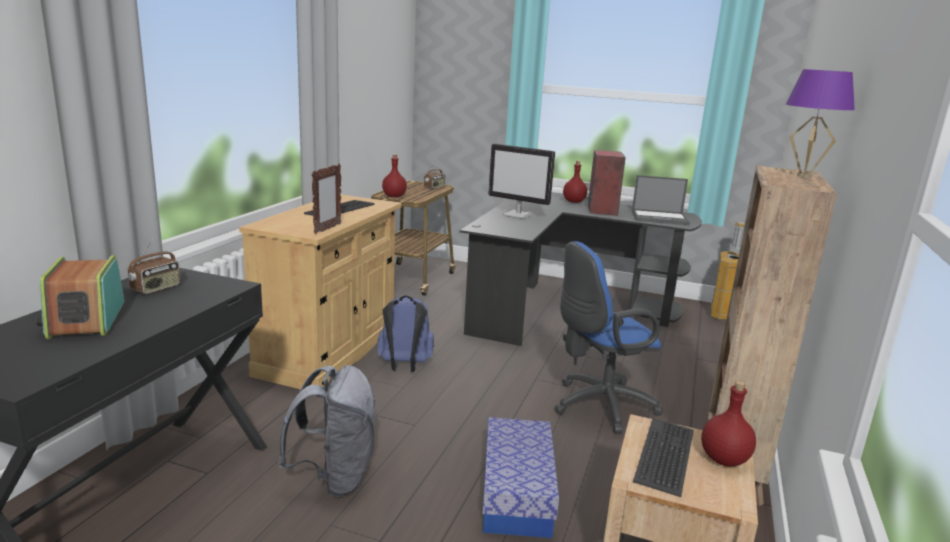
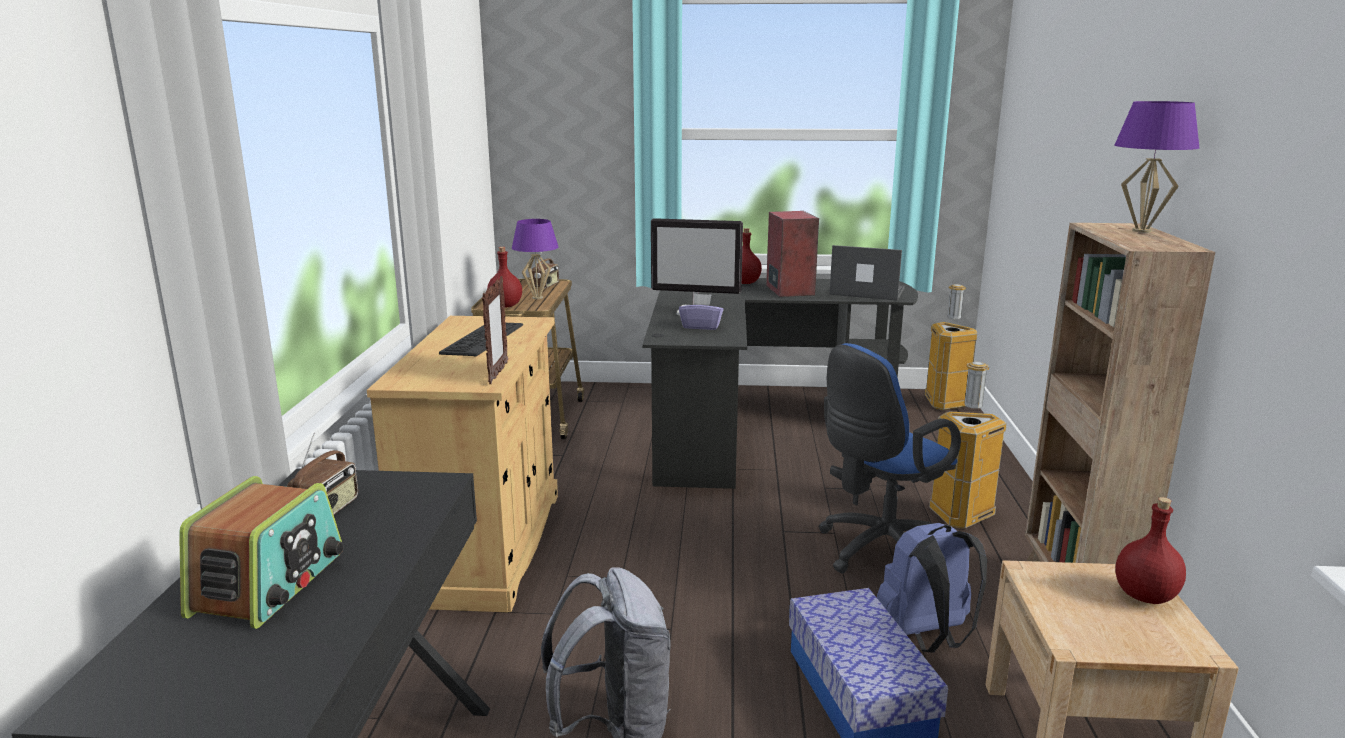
camera: 15 degrees left, 0 degrees up
radio [36,255,124,339] -> radio turned 135 degrees counterclockwise [179,476,343,629]
blue backpack [378,295,434,372] -> blue backpack moved to [877,523,987,652]
laptop [632,175,690,225] -> laptop turned 150 degrees counterclockwise [829,245,905,301]
keyboard [633,418,694,497] -> none
none -> purple table lamp [512,219,558,299]
none -> purple tissue box [679,294,724,330]
none -> trash can [929,362,1007,529]

